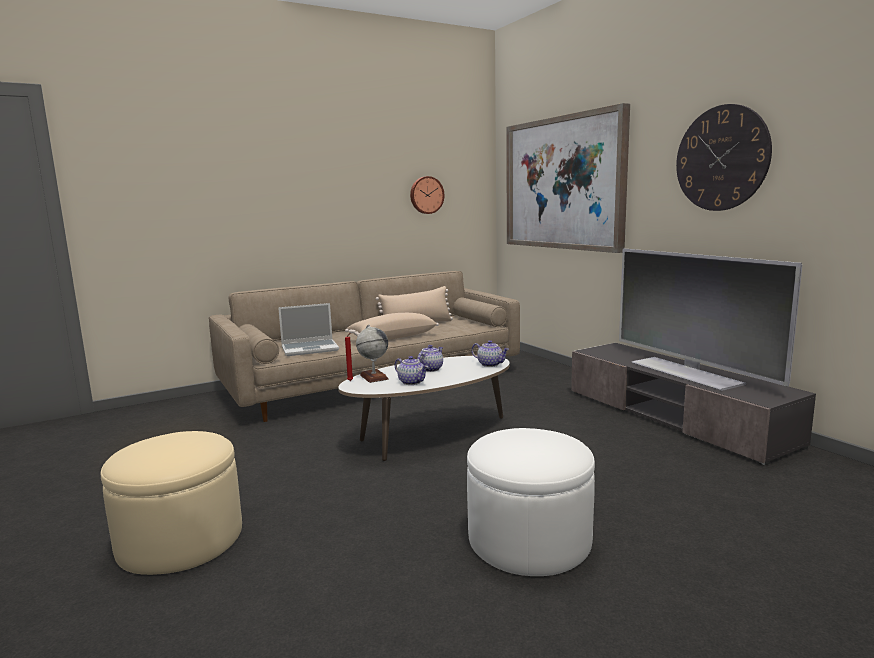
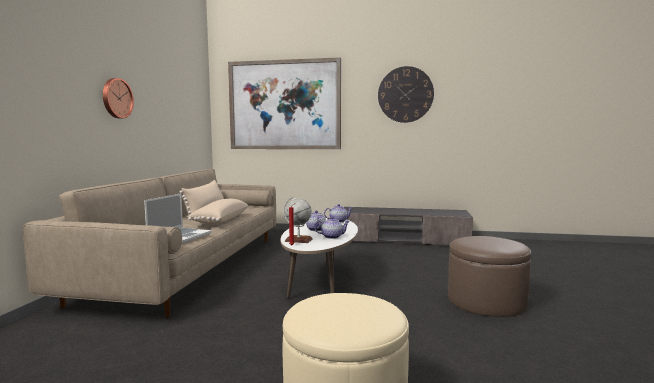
camera: 50 degrees left, 5 degrees down
wall clock [410,176,444,214] -> wall clock moved to [103,78,134,118]
white ottoman [467,428,595,576] -> brown ottoman [448,236,532,317]
television [619,249,802,391] -> none

